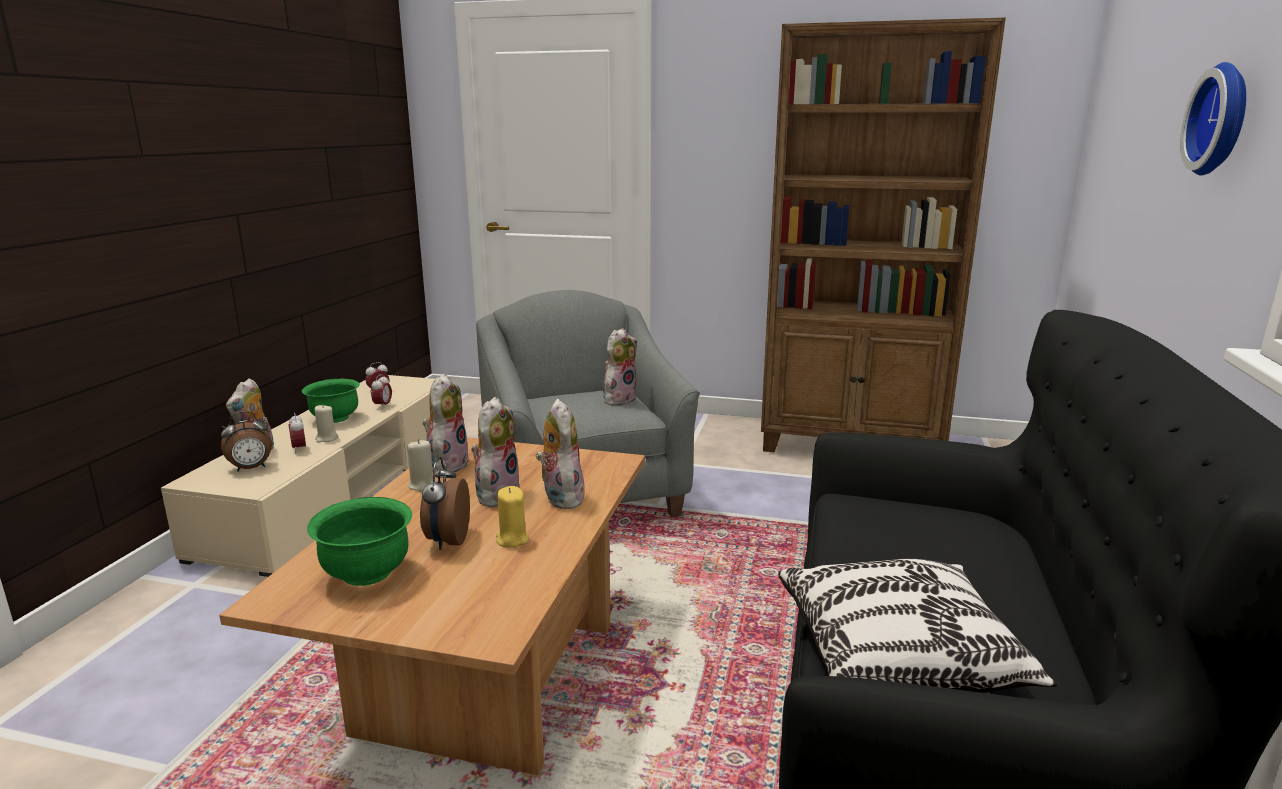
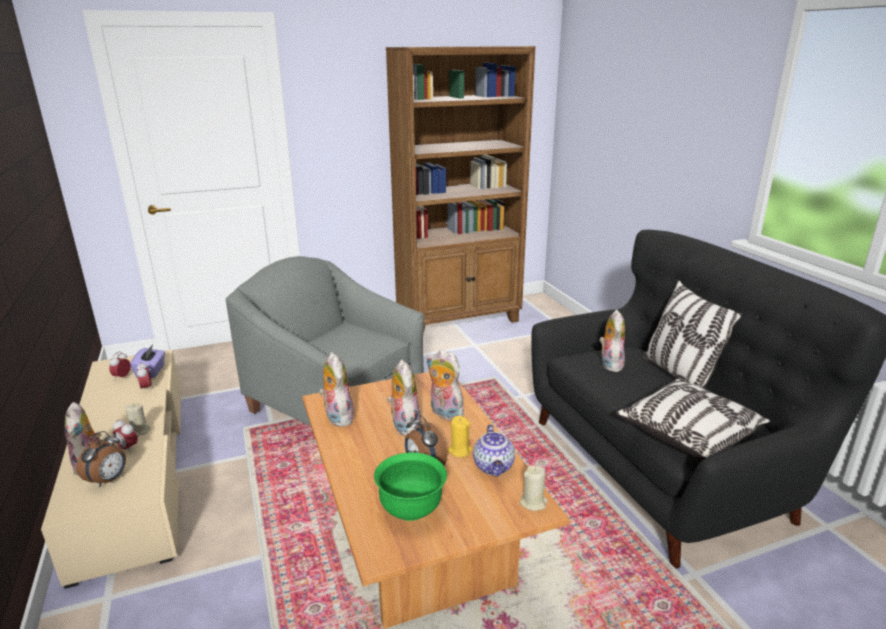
camera: 35 degrees left, 5 degrees up
green bowl [302,379,360,423] -> none
beige candle [407,439,437,492] -> beige candle moved to [520,465,547,511]
plush toy [603,328,637,405] -> plush toy moved to [599,310,625,372]
wall clock [1180,62,1246,175] -> none
none -> purple tissue box [130,345,165,378]
none -> teapot [473,424,515,476]
none -> pillow [642,280,742,389]

